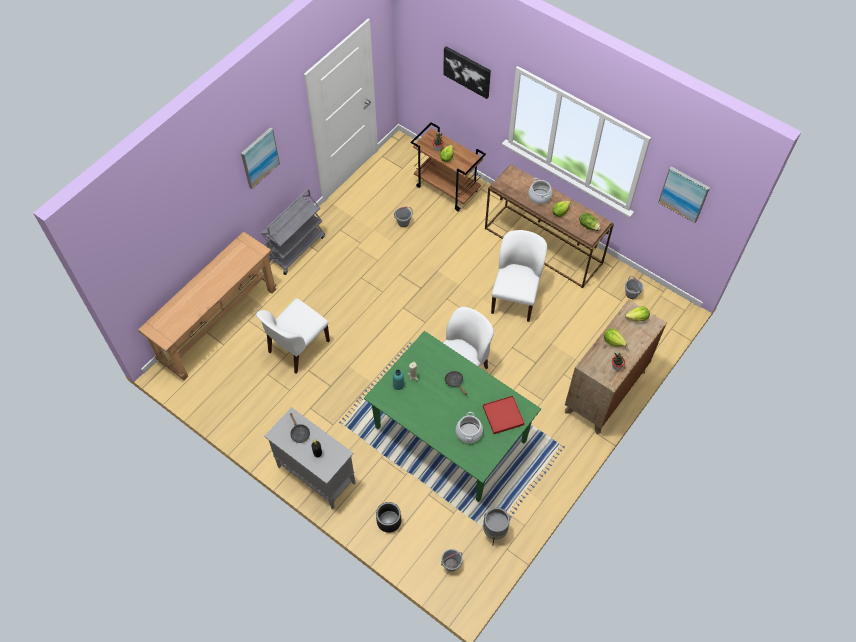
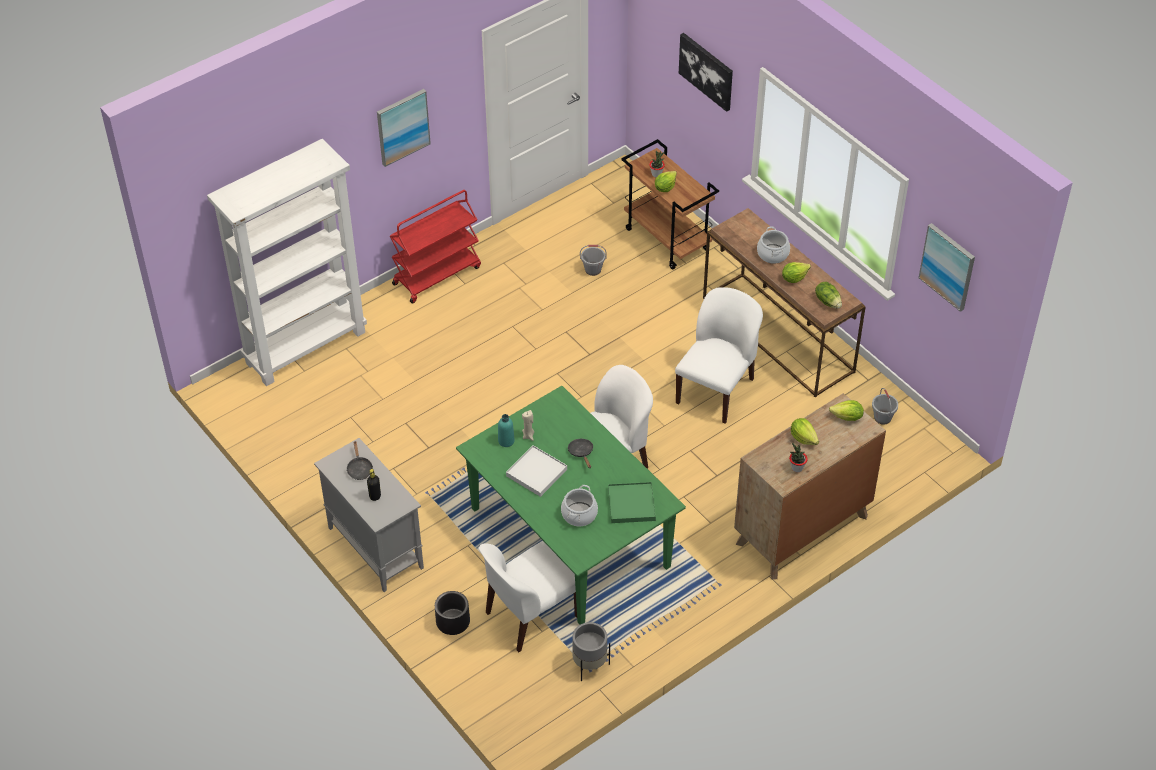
camera: 15 degrees right, 10 degrees down
brown console table [138,231,276,380] -> white bookcase [207,139,367,386]
white chair [256,298,330,374] -> white chair moved to [479,541,577,652]
grey cart [261,189,325,275] -> red cart [390,190,481,304]
grey bucket [441,549,462,572] -> none
red tray [483,396,524,434] -> green tray [608,482,656,523]
none -> white tray [506,445,567,497]

